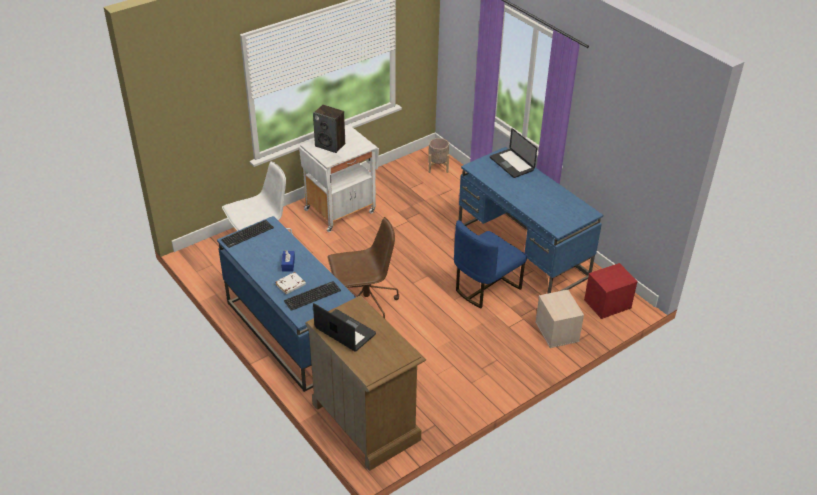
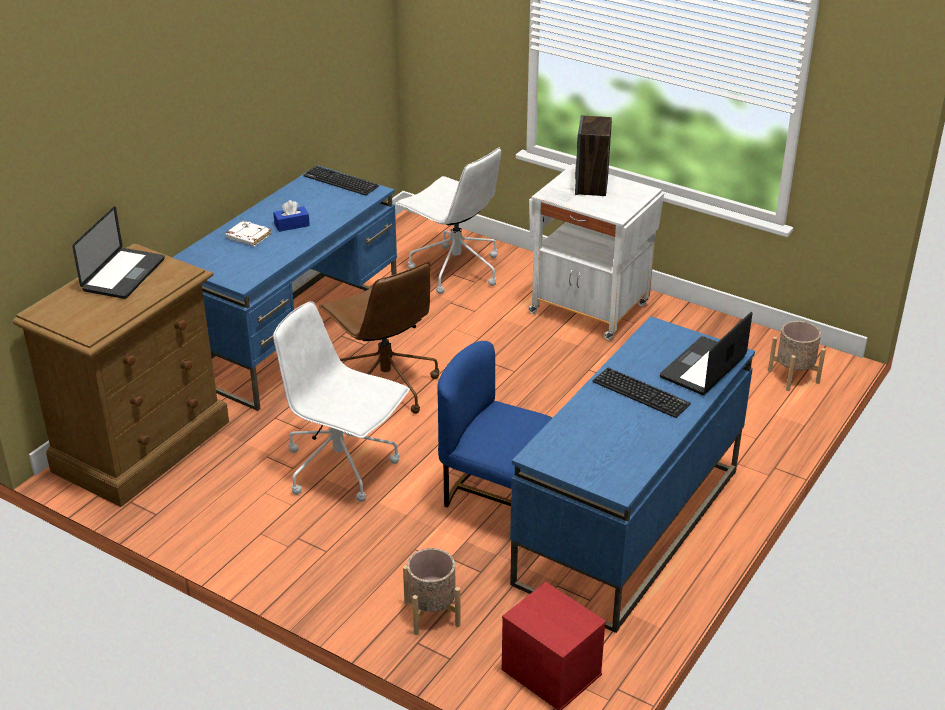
camera: 70 degrees right, 5 degrees down
keyboard [284,281,341,311] -> keyboard moved to [593,367,691,418]
beige storage box [535,290,584,348] -> beige planter [403,548,461,635]
none -> white office chair [273,301,410,502]

